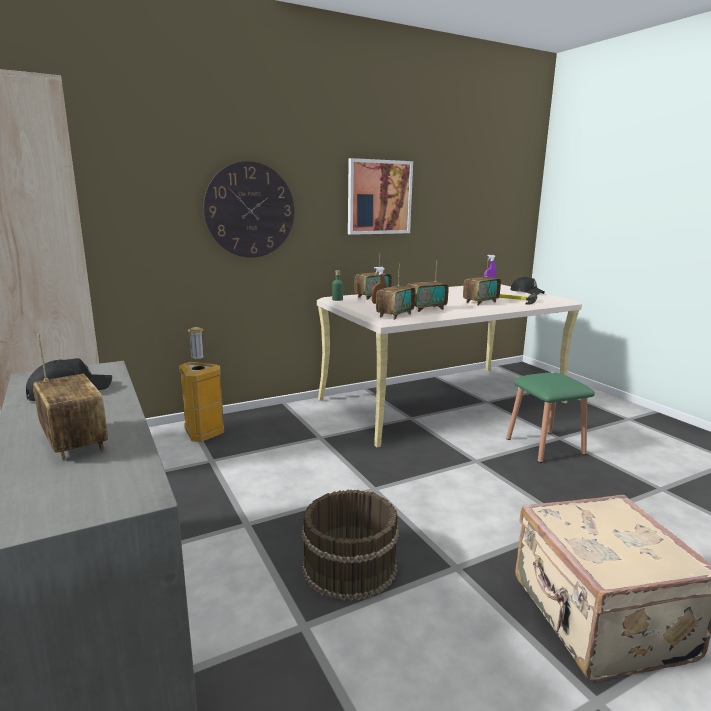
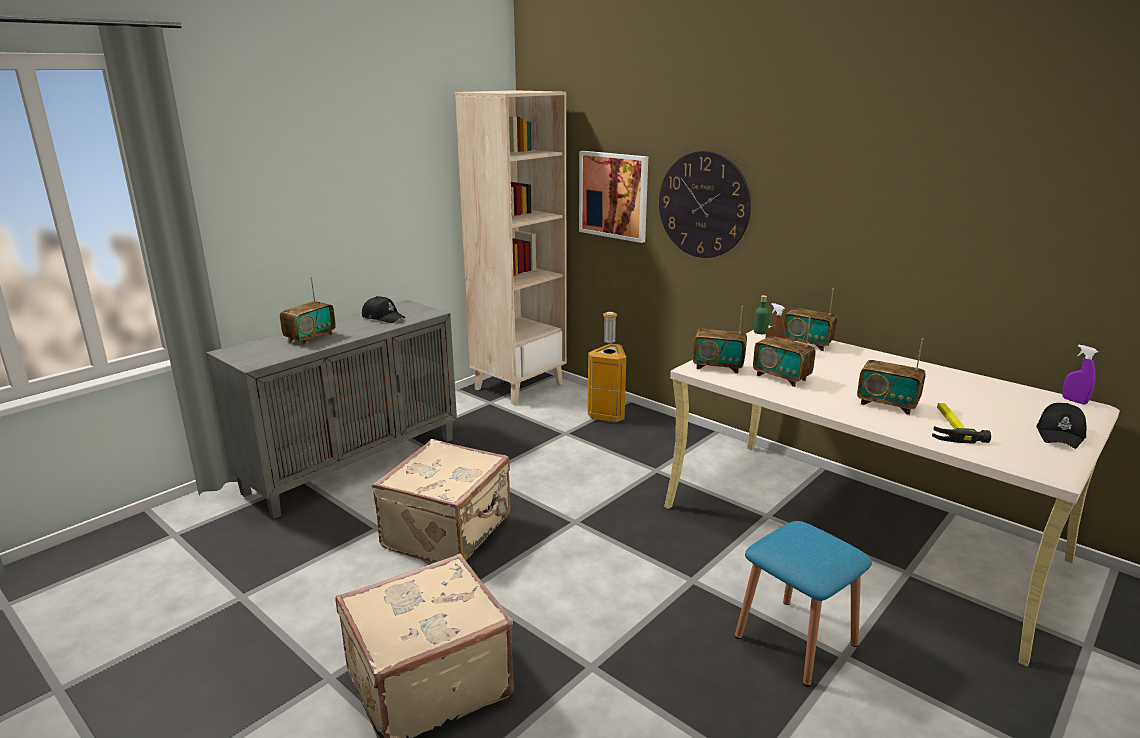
camera: 70 degrees right, 5 degrees up
brown bucket [302,490,399,601] -> beige suitcase [372,439,511,563]
picture [348,158,413,235] -> picture moved to [579,151,648,243]
green stool [506,372,595,463] -> blue stool [735,521,872,687]

